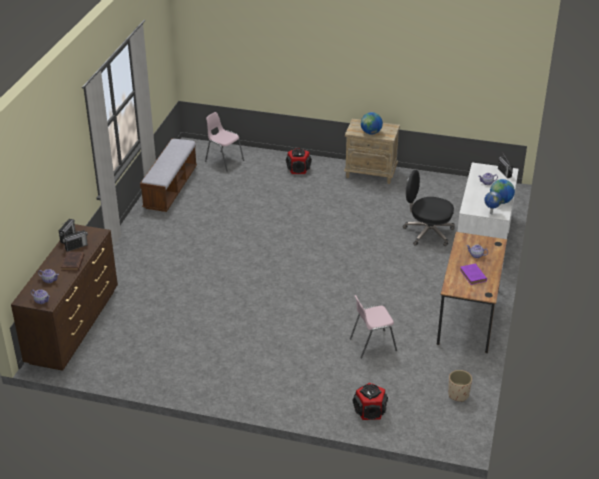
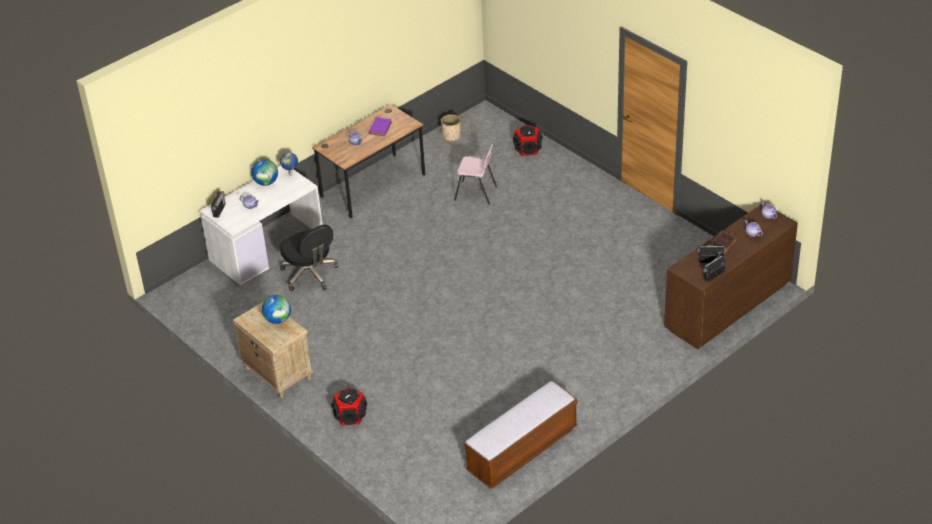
camera: 145 degrees left, 5 degrees up
pink chair [205,112,244,172] -> none

